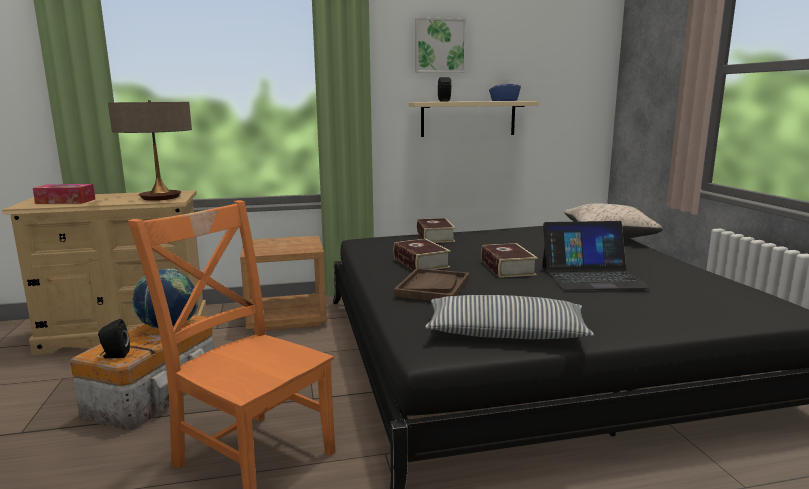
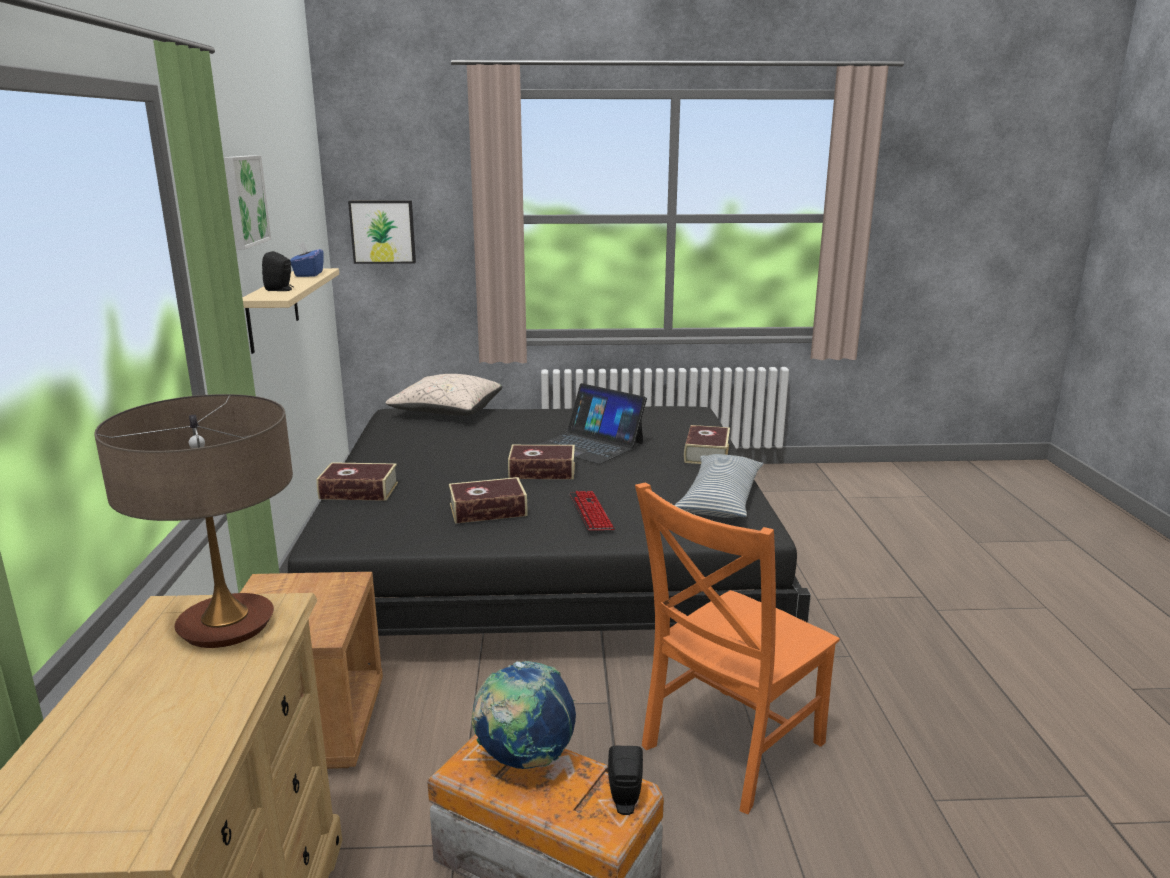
camera: 80 degrees left, 5 degrees up
tissue box [33,184,95,204] -> none
brown tray [394,268,470,301] -> keyboard [570,491,615,530]
laptop [542,221,650,290] -> laptop turned 120 degrees clockwise [537,383,647,464]
none -> picture [348,200,416,264]
none -> book [684,425,730,464]

